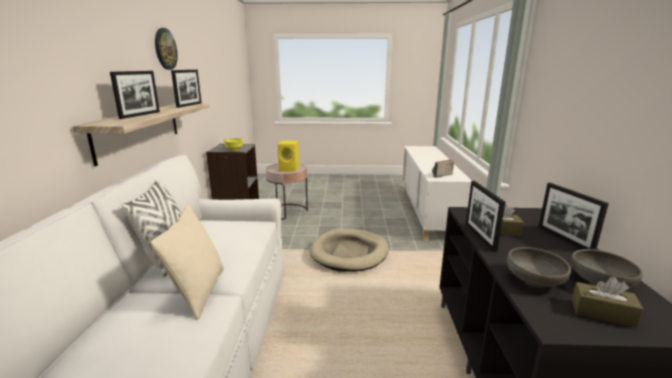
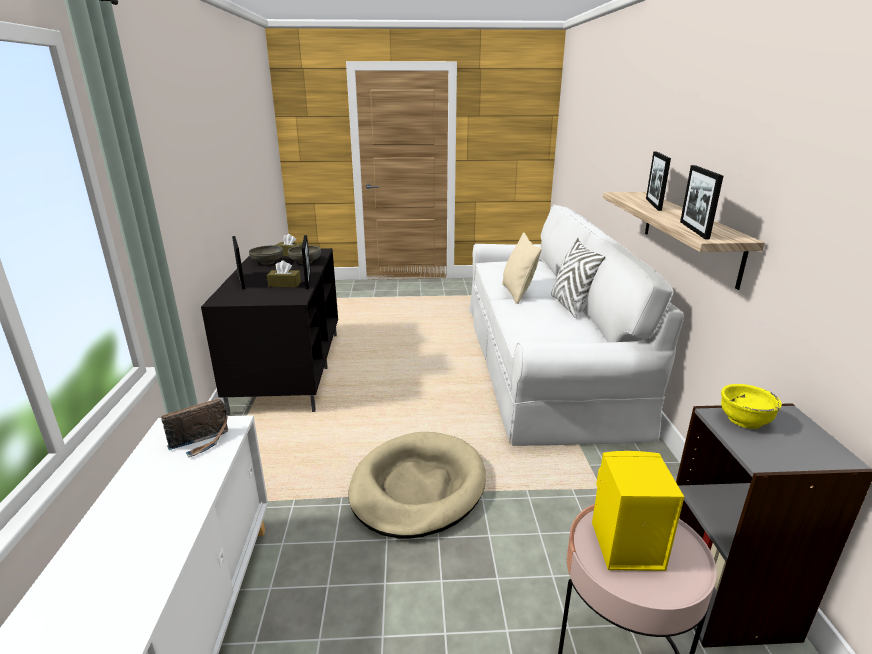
camera: 175 degrees right, 5 degrees up
wall clock [155,28,177,70] -> none

